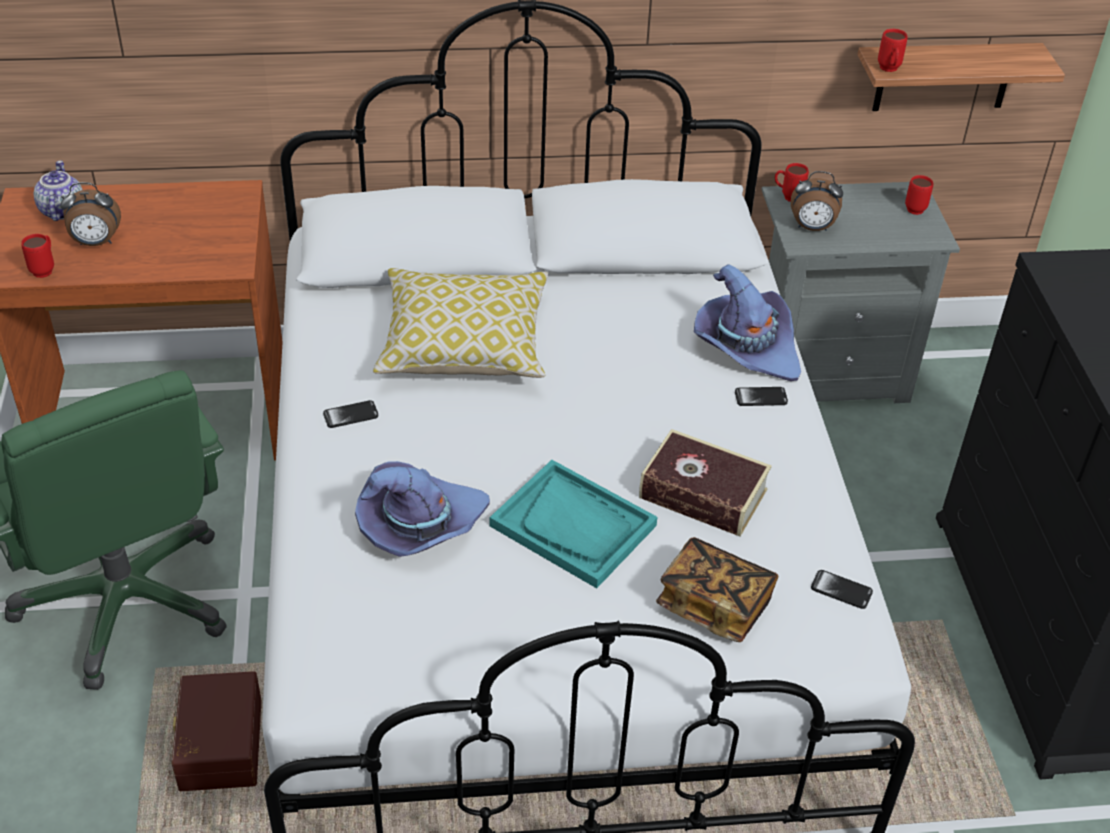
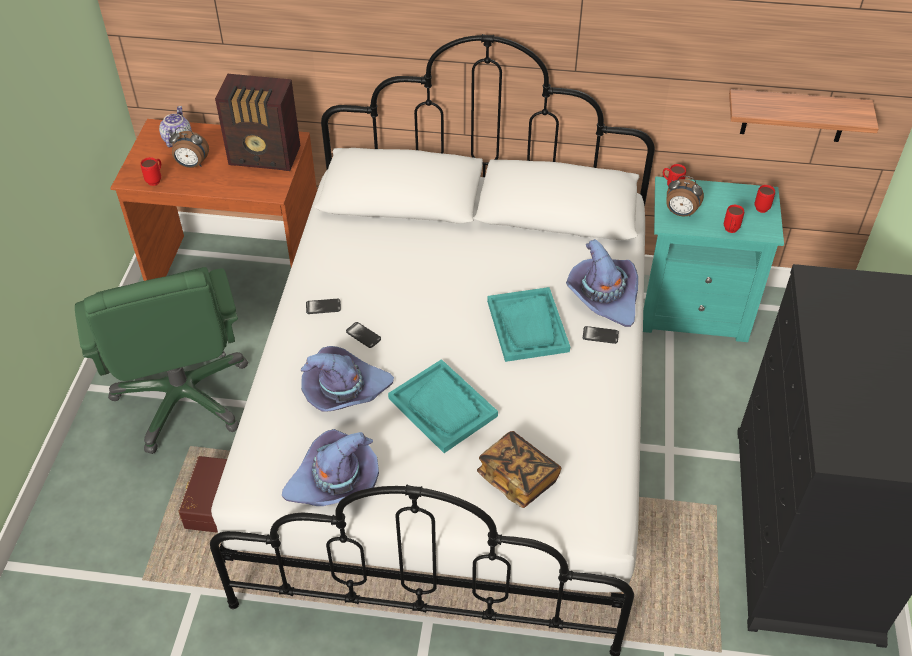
camera: 15 degrees right, 5 degrees up
pillow [373,268,548,378] -> none
book [639,429,772,537] -> none
grey nightstand [761,182,960,403] -> turquoise nightstand [643,176,784,342]
phone [811,570,873,609] -> phone moved to [346,322,381,348]
red mug [878,29,908,72] -> red mug moved to [724,205,744,233]
none -> radio [215,74,300,171]
none -> purple hat [282,429,379,506]
none -> turquoise tray [487,287,570,362]

